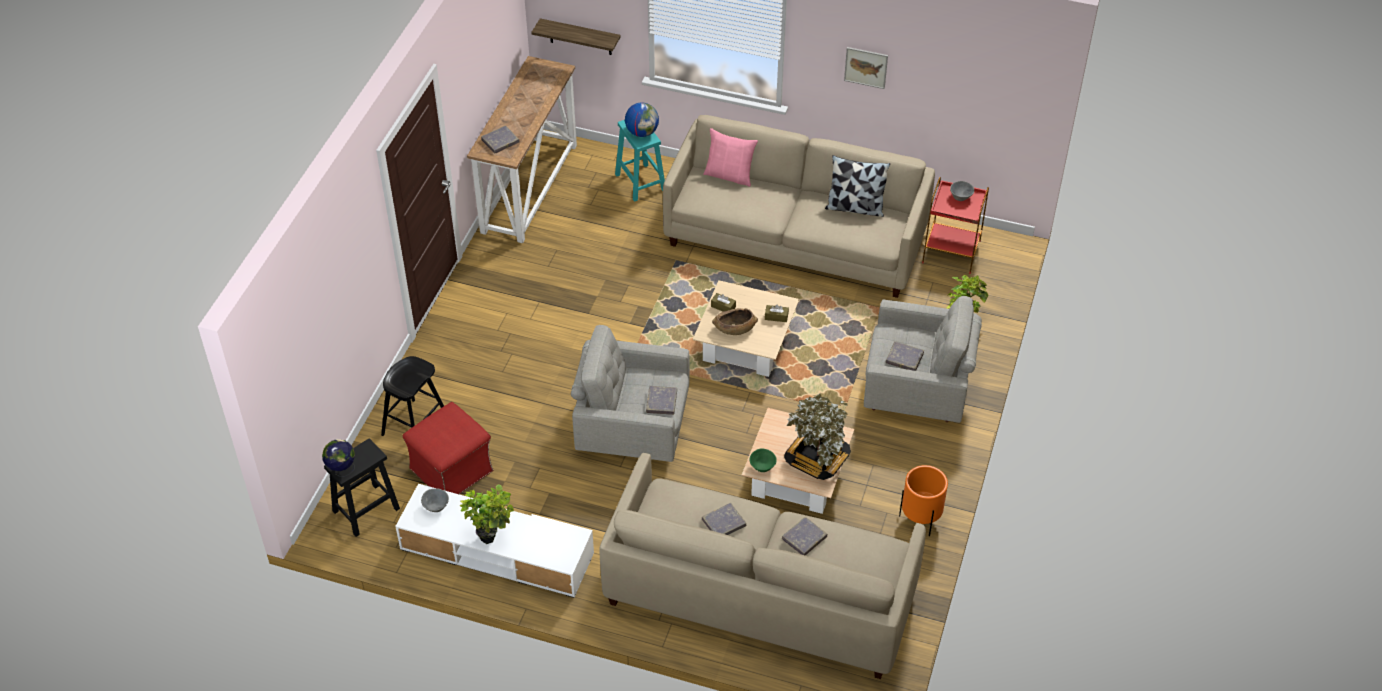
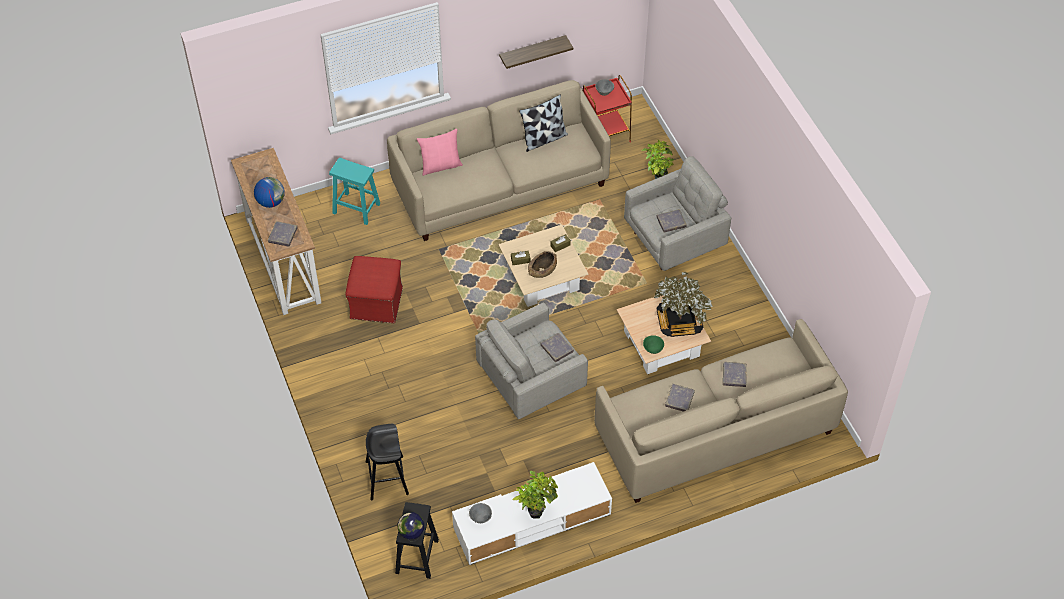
camera: 40 degrees left, 5 degrees up
red ottoman [403,402,493,494] -> red ottoman moved to [345,256,403,323]
shelf [531,18,620,55] -> shelf moved to [499,35,573,69]
globe [625,103,659,137] -> globe moved to [254,177,285,208]
picture [844,47,888,89] -> none
orange planter [899,465,948,536] -> none

